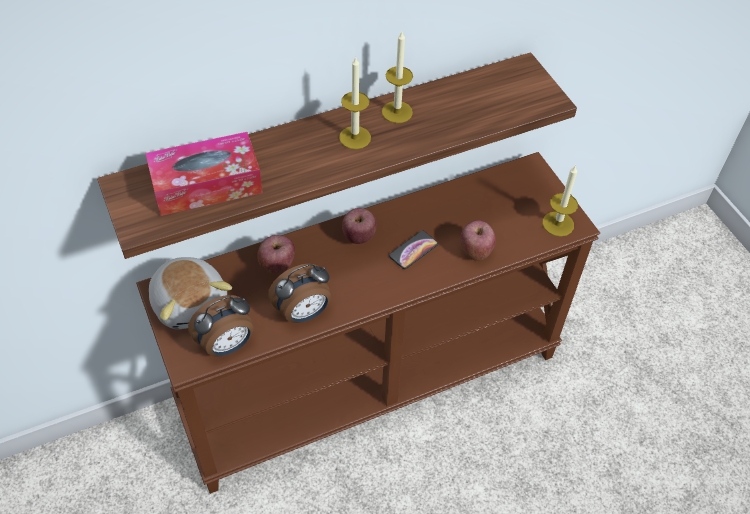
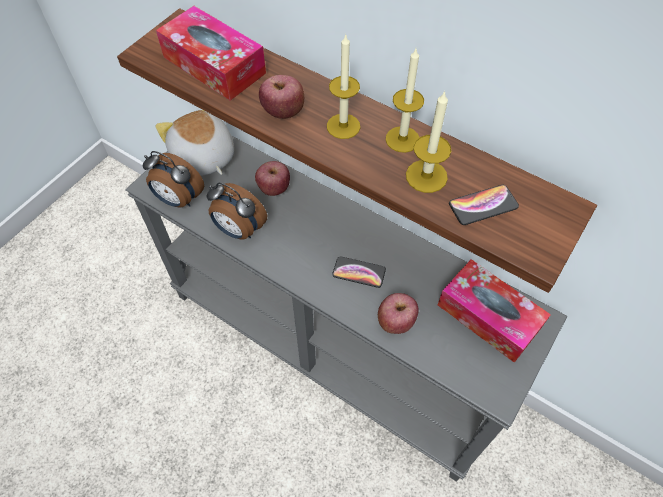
camera: 60 degrees right, 5 degrees up
brown console table [136,152,600,494] -> grey console table [125,135,567,482]
plush toy [149,257,232,329] -> plush toy turned 120 degrees clockwise [156,110,234,176]
apple [342,208,377,244] -> apple moved to [259,75,304,119]
candle [542,165,578,237] -> candle moved to [406,91,451,193]
none -> tissue box [438,259,551,363]
none -> phone [449,185,519,225]

